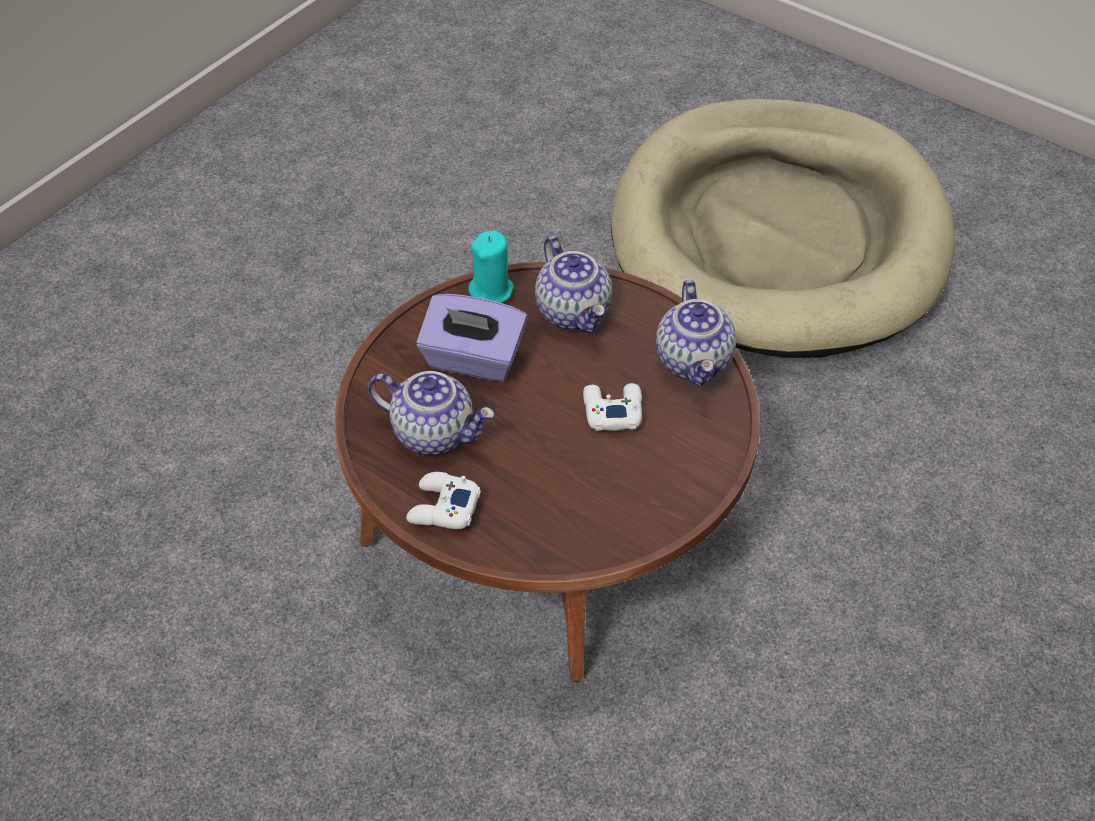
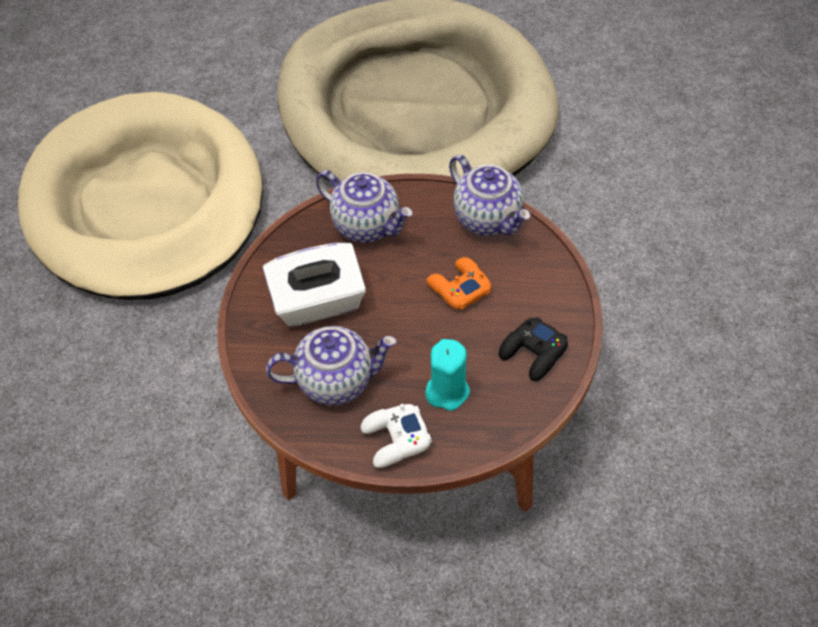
camera: 30 degrees left, 5 degrees up
purple tissue box [416,294,527,382] -> white tissue box [263,243,366,327]
turquoise candle [468,230,514,303] -> turquoise candle moved to [426,339,470,411]
white game controller [583,383,642,431] -> orange game controller [426,257,491,310]
none -> beige dog bed [18,92,263,300]
none -> black game controller [499,317,568,381]

